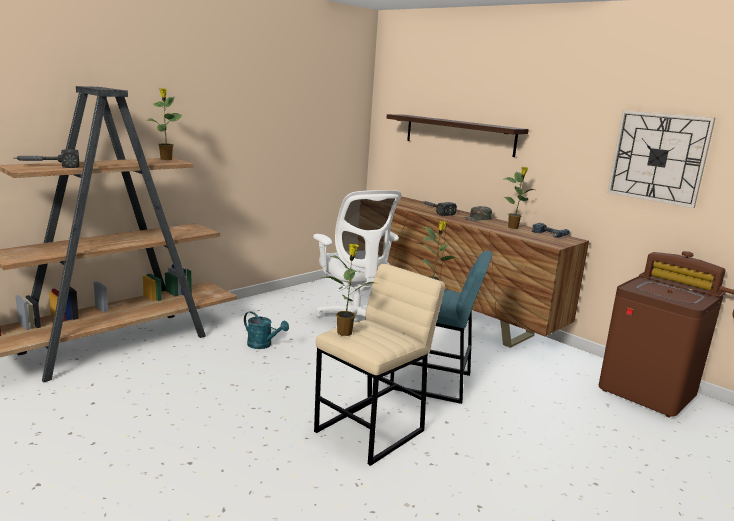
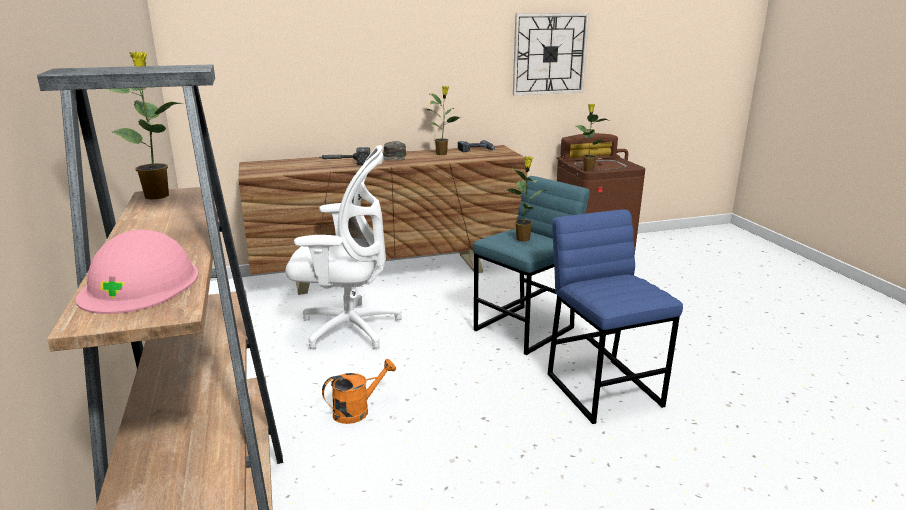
camera: 60 degrees left, 5 degrees up
hammer [14,149,79,168] -> pink hard hat [76,229,199,314]
turquoise watering can [244,311,289,349] -> orange watering can [322,359,396,424]
beige stool [314,264,445,466] -> blue stool [548,209,683,424]
potted plant [322,244,374,336] -> potted plant moved to [576,104,610,171]
shelf [386,114,529,157] -> none

